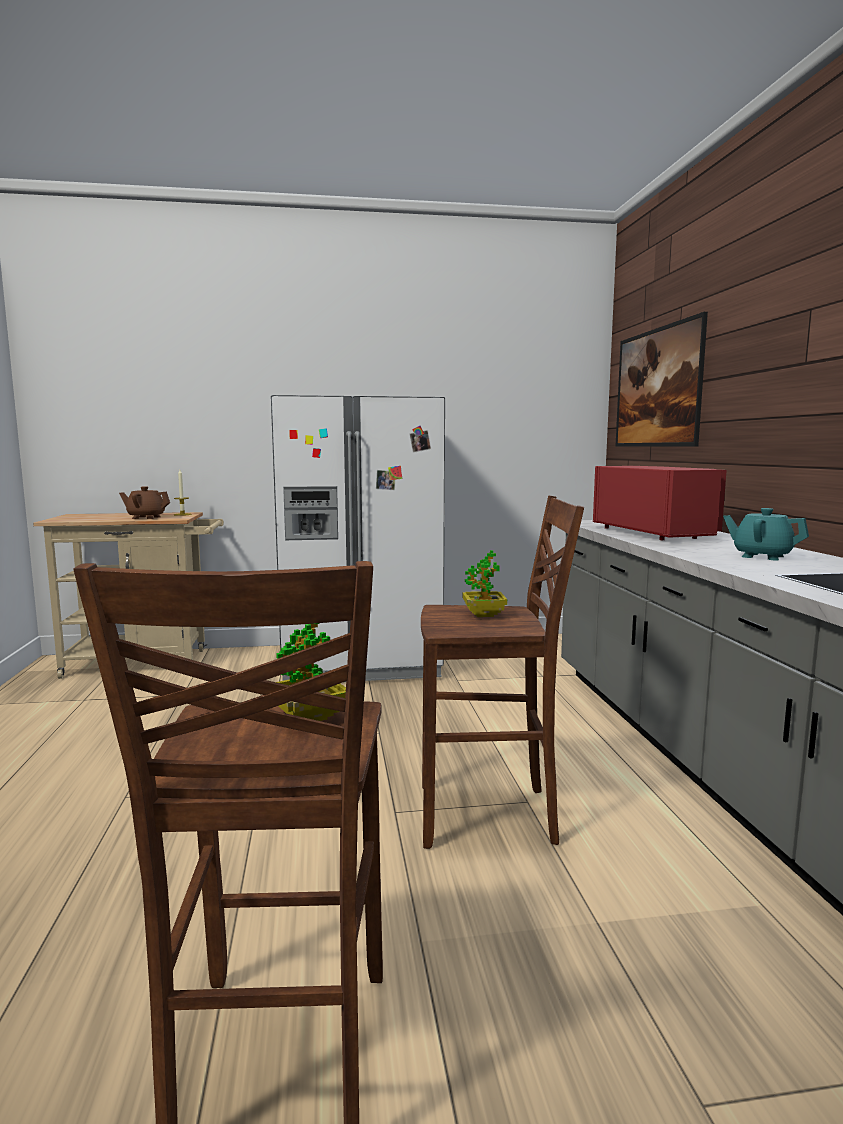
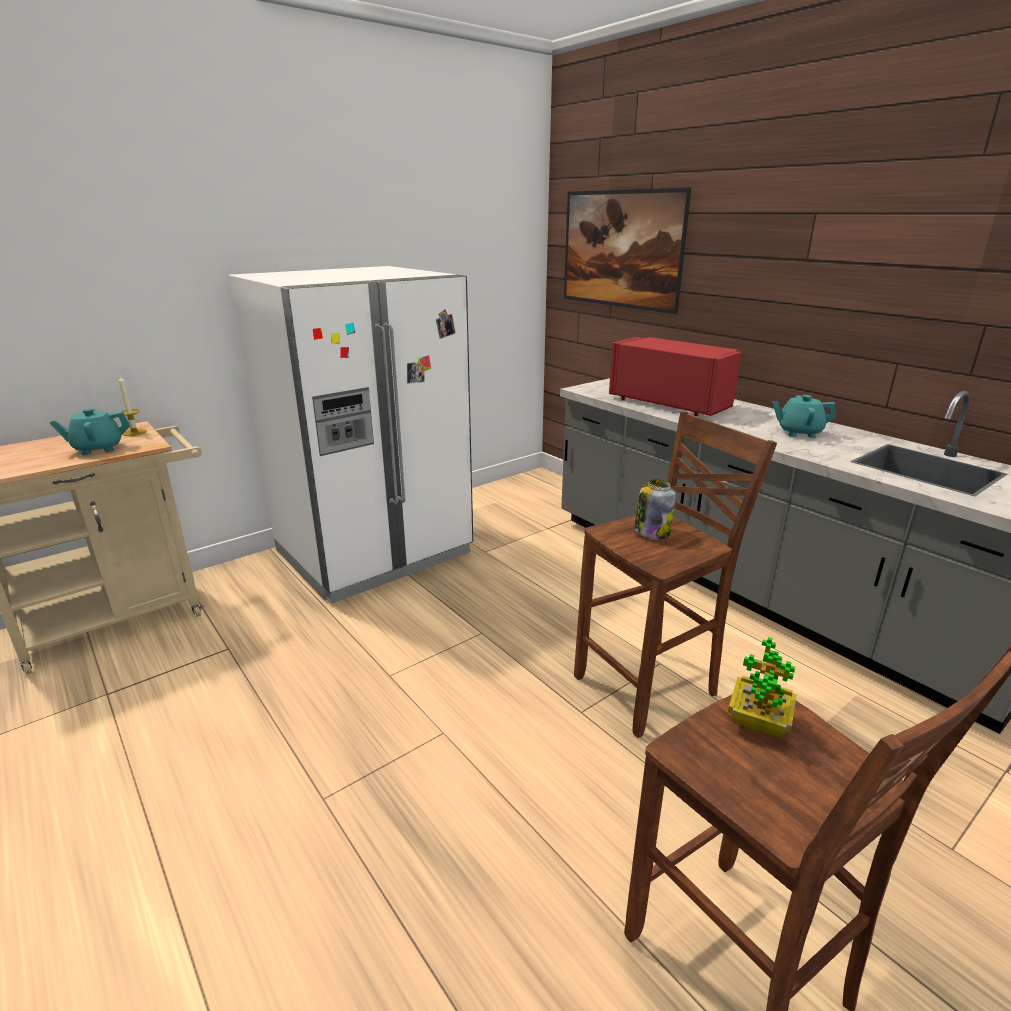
camera: 30 degrees left, 15 degrees up
brown teapot [119,486,170,519] -> turquoise teapot [50,408,130,455]
potted plant [463,550,507,617] -> jar [634,479,676,539]

